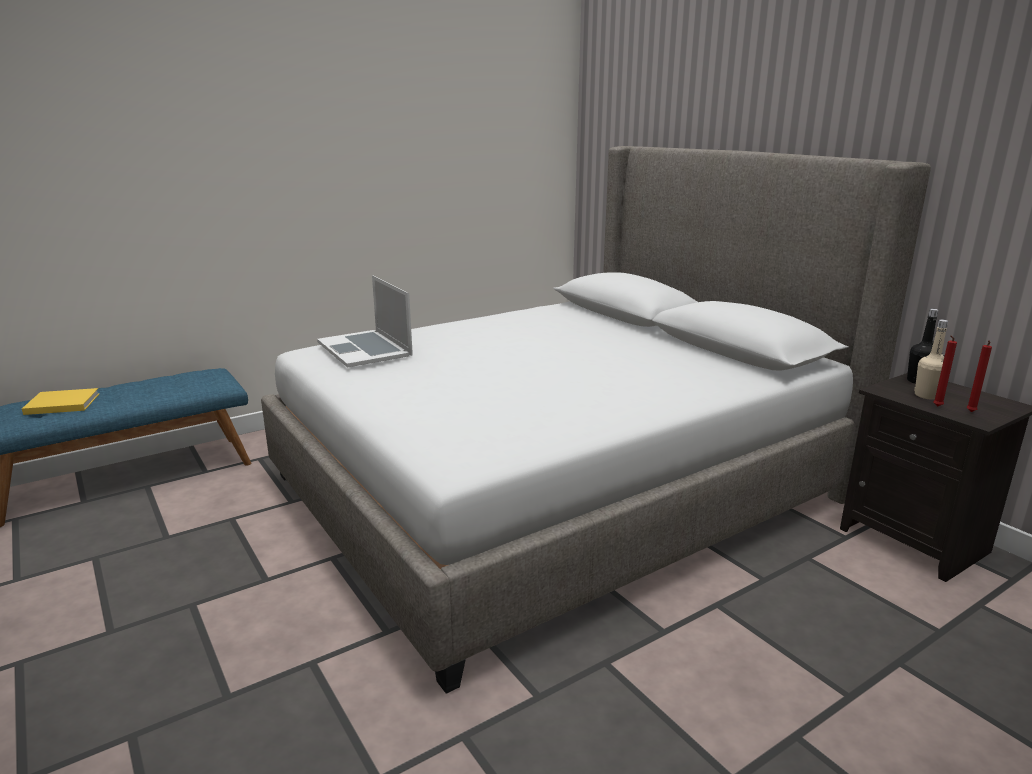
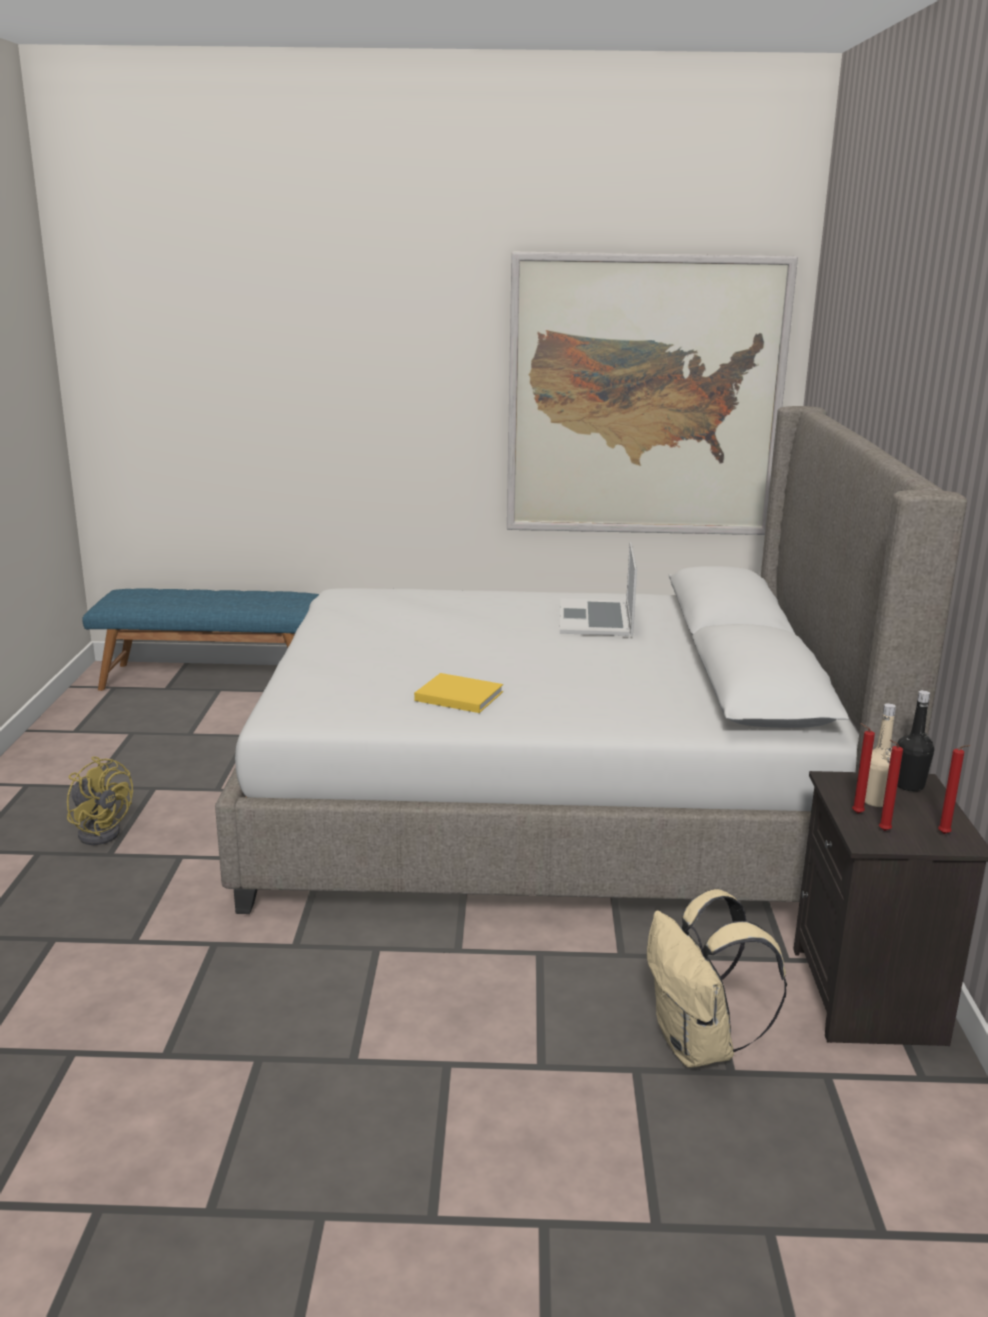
camera: 35 degrees right, 0 degrees up
yellow book [22,388,99,415] -> yellow book moved to [414,673,503,713]
laptop [317,275,413,368] -> laptop moved to [560,542,637,636]
none -> yellow fan [67,756,133,845]
none -> picture [507,252,798,535]
none -> beige backpack [647,889,787,1068]
none -> red candle [938,745,970,834]

